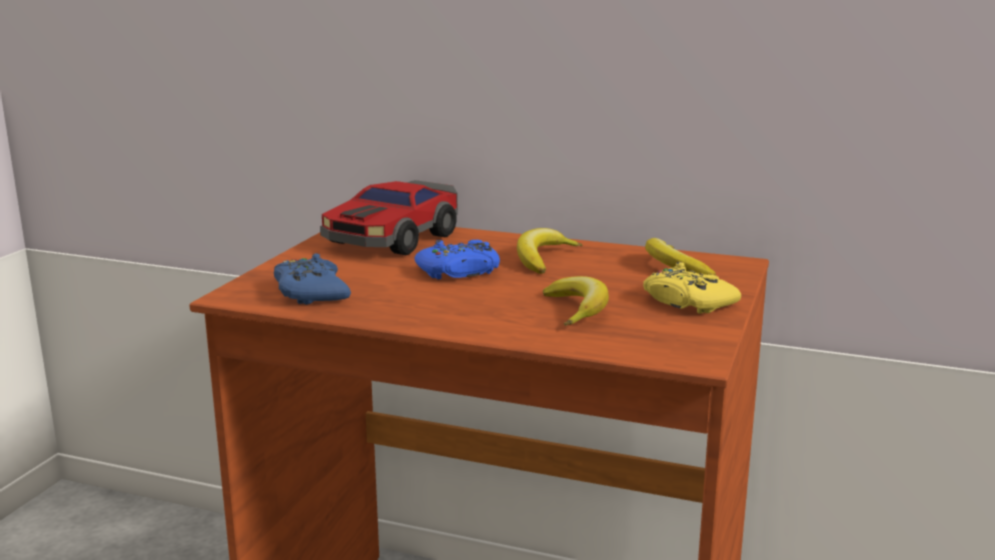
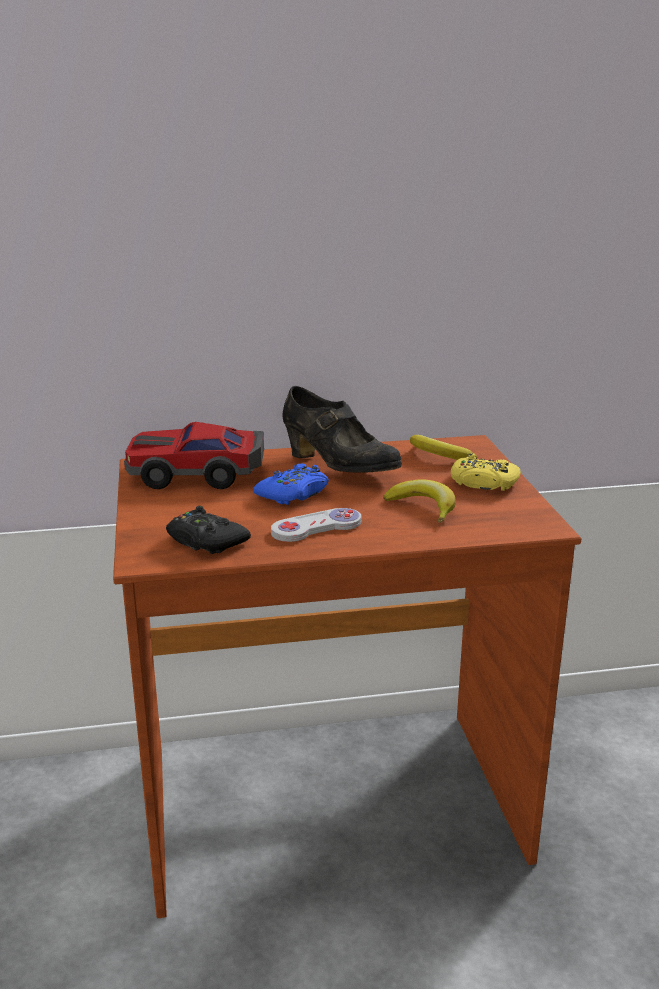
camera: 30 degrees left, 5 degrees up
blue game controller [274,253,351,305] -> black game controller [166,506,251,554]
toy car [320,180,458,255] -> toy car turned 90 degrees clockwise [124,422,264,489]
banana [517,228,583,274] -> black shoe [282,386,402,473]
none -> white game controller [271,508,362,542]

